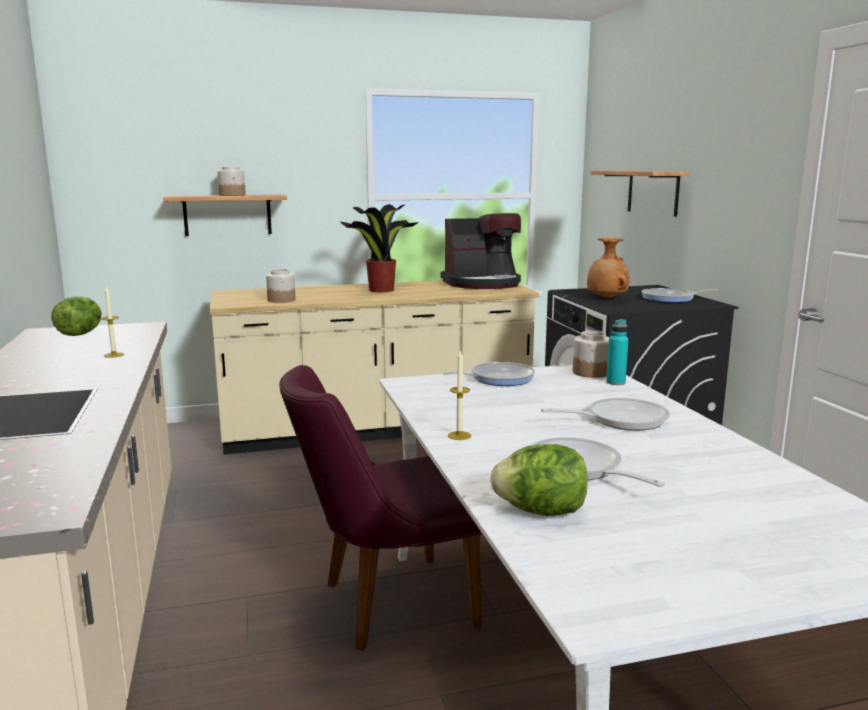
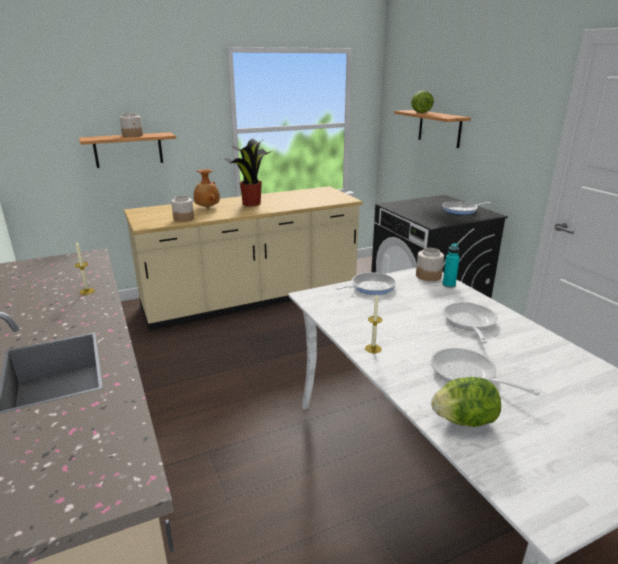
camera: 10 degrees left, 10 degrees up
lettuce [51,296,102,336] -> lettuce moved to [411,90,434,113]
purple chair [279,365,482,651] -> none
coffee machine [441,213,521,289] -> none
frying pan [541,398,670,431] -> frying pan turned 60 degrees counterclockwise [443,302,498,344]
brown vase [587,238,629,299] -> brown vase moved to [194,169,220,208]

